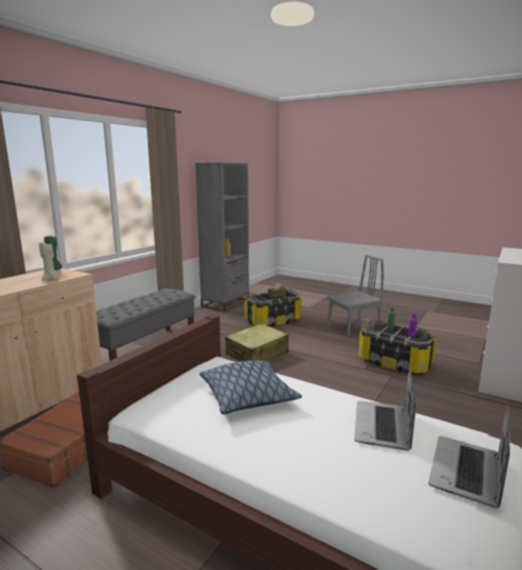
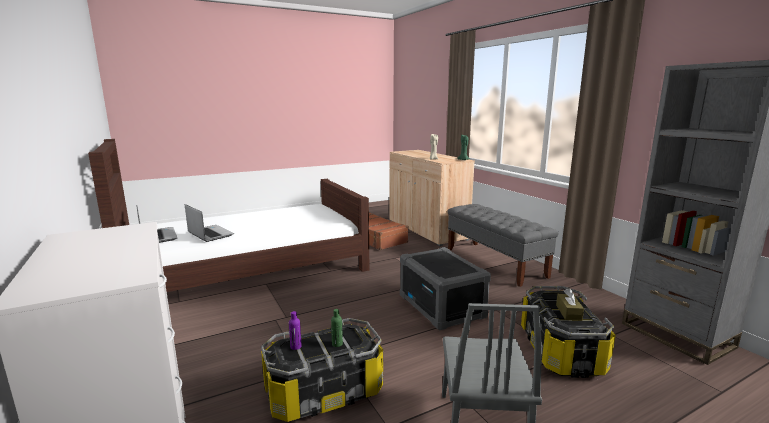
camera: 120 degrees right, 0 degrees up
pillow [200,360,302,414] -> none
beige suitcase [225,323,289,361] -> grey storage box [400,247,491,331]

